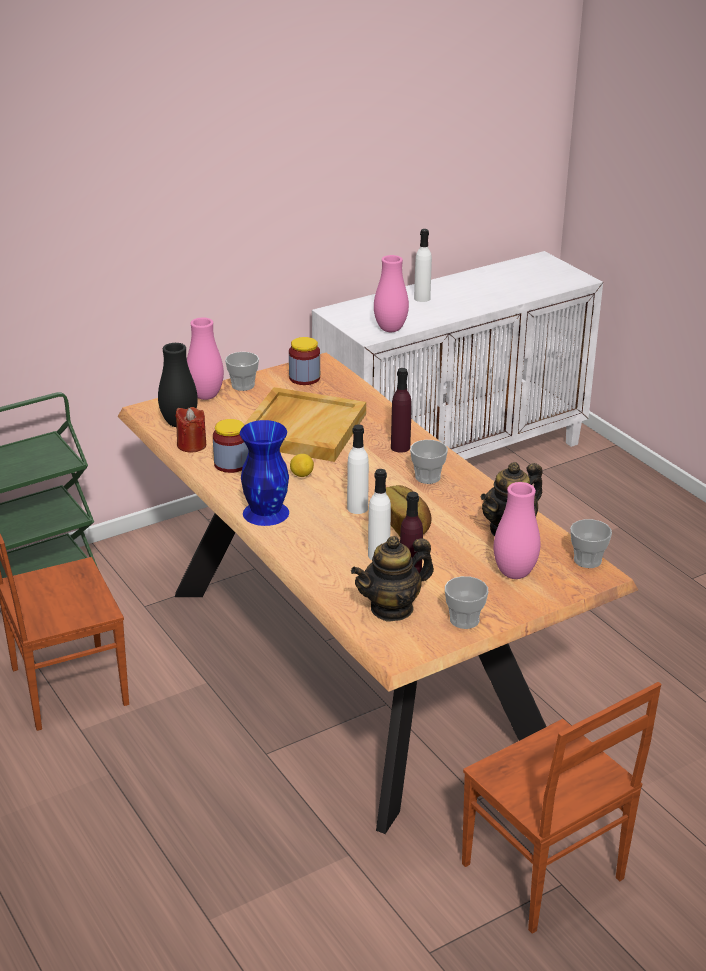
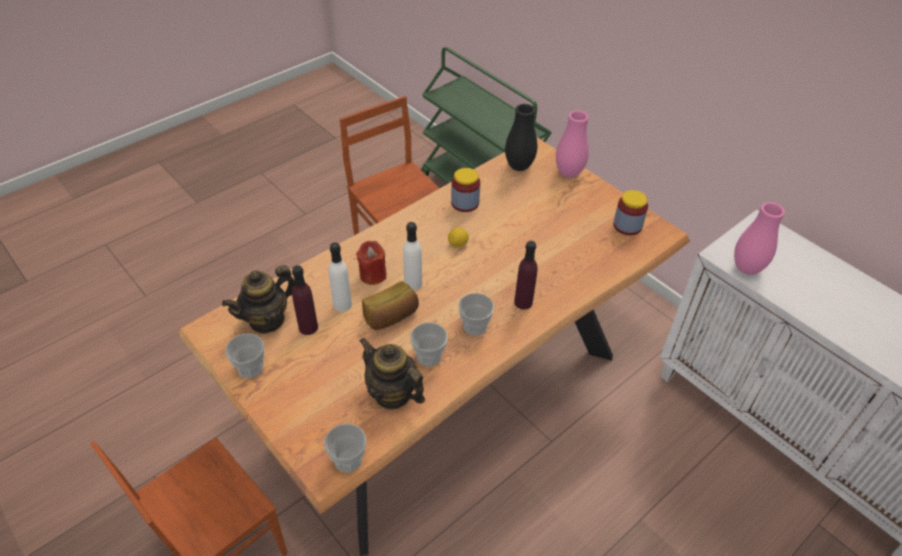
camera: 80 degrees right, 15 degrees up
red candle [175,407,206,453] -> red candle moved to [356,241,387,285]
cup [225,352,259,391] -> cup moved to [411,322,448,366]
blue vase [240,420,289,526] -> none
beige tray [244,387,366,462] -> none
teapot [351,536,434,622] -> teapot turned 90 degrees counterclockwise [222,265,295,334]
white bottle [414,229,432,302] -> none
pink vase [493,482,541,579] -> none

